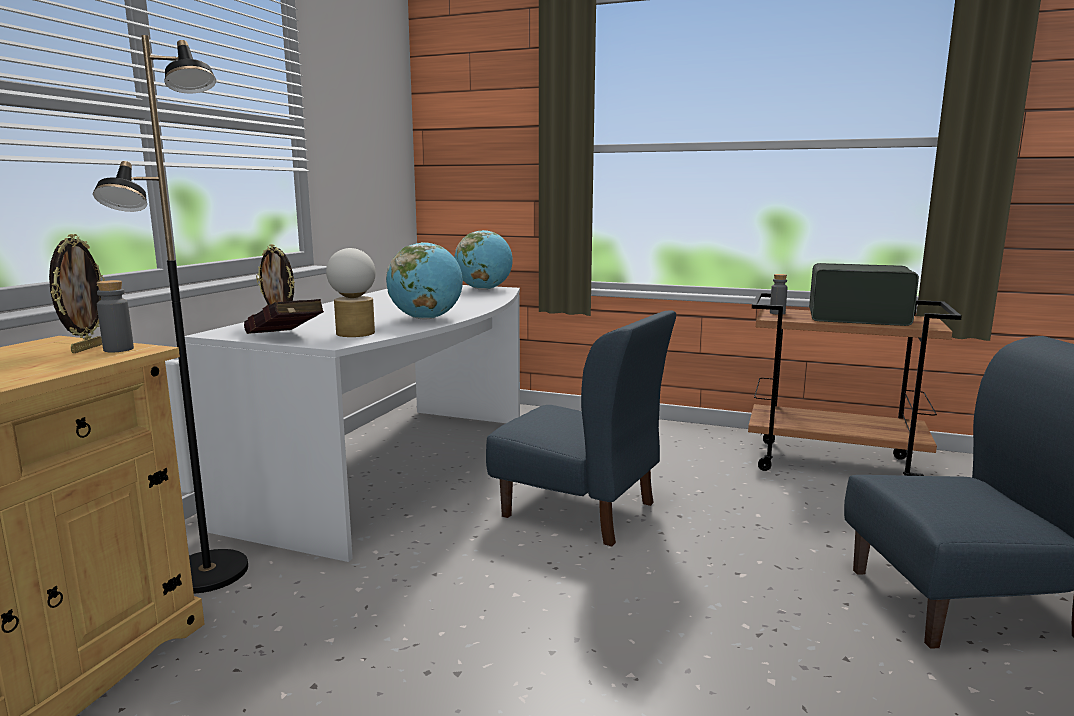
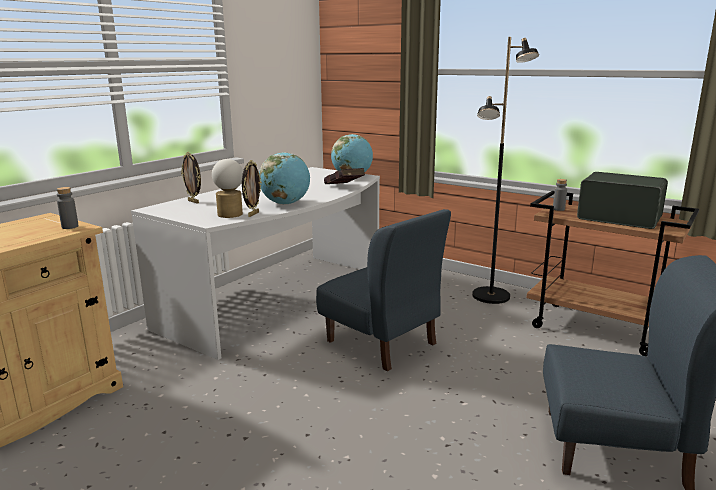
camera: 15 degrees right, 5 degrees up
picture frame [49,234,105,353] -> picture frame moved to [242,160,262,217]
black floor lamp [93,35,248,594] -> black floor lamp moved to [472,37,539,304]
red book [244,299,324,334] -> red book moved to [324,168,365,184]

